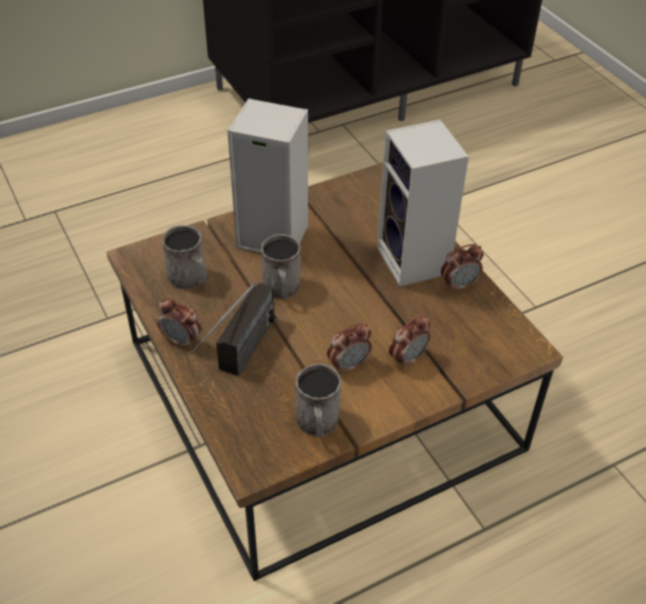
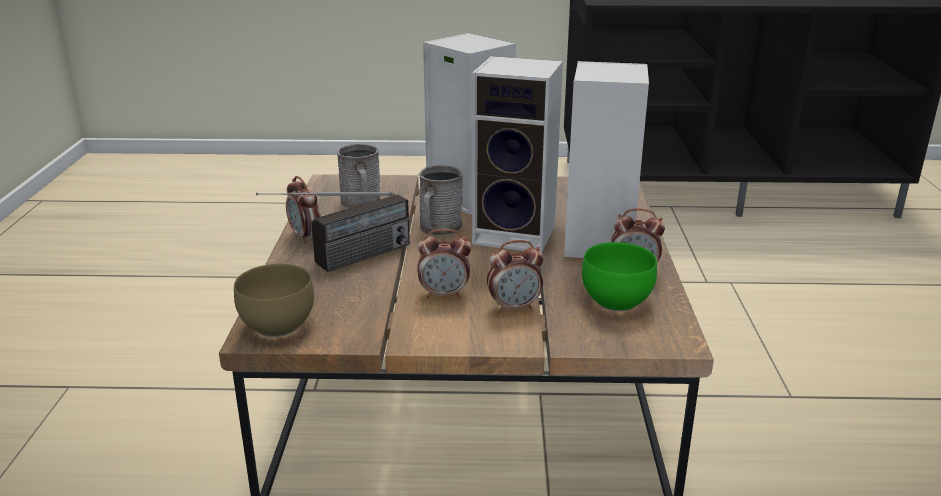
camera: 30 degrees right, 20 degrees down
grey mug [296,363,341,438] -> none
none -> brown bowl [234,264,314,337]
none -> speaker [472,56,563,253]
none -> green bowl [582,242,657,311]

